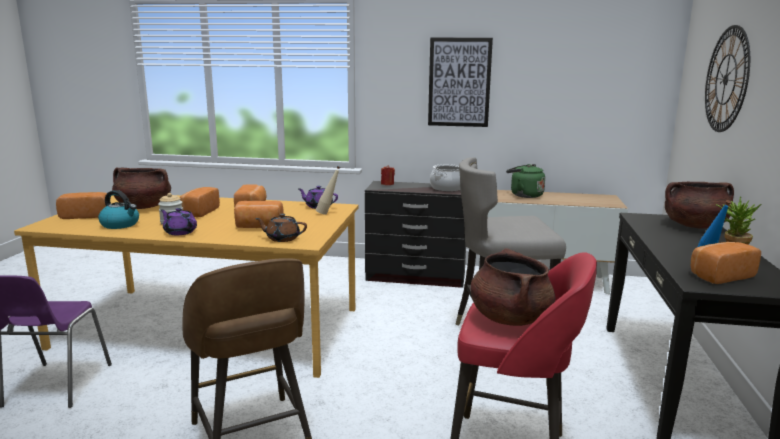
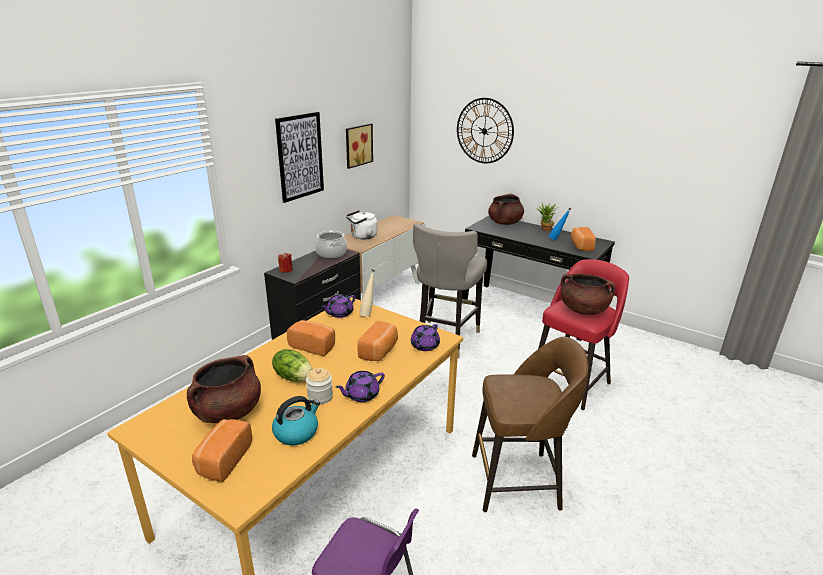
camera: 65 degrees left, 10 degrees up
bread [180,187,220,217] -> lettuce [272,349,313,382]
brown teapot [255,214,307,242] -> purple teapot [411,324,440,351]
green kettle [506,164,545,198] -> white kettle [346,210,377,240]
none -> picture [346,124,373,169]

